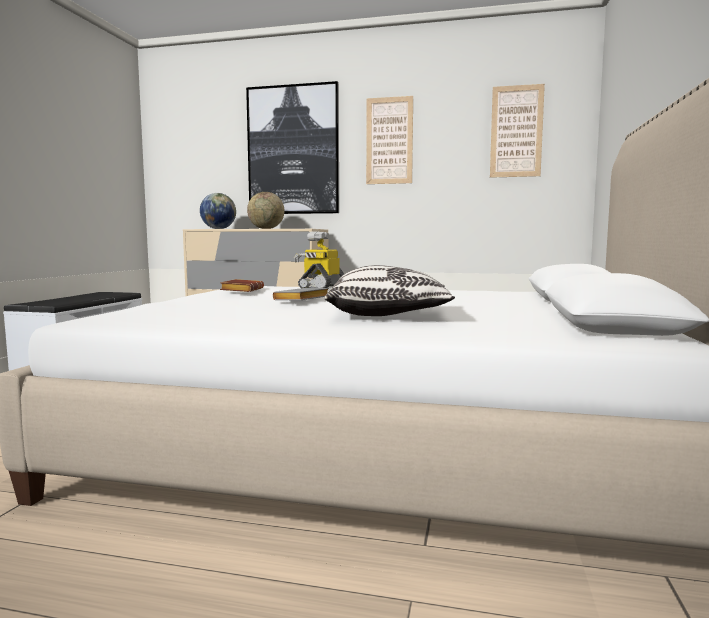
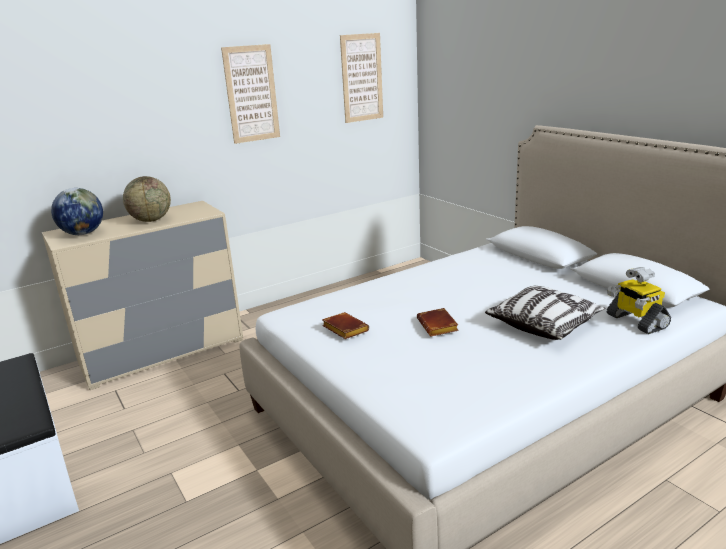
camera: 45 degrees left, 15 degrees up
picture [246,81,339,214] -> none
grey book [273,288,329,300] -> brown book [417,308,459,336]
toy robot [294,231,344,288] -> toy robot moved to [606,267,671,334]

